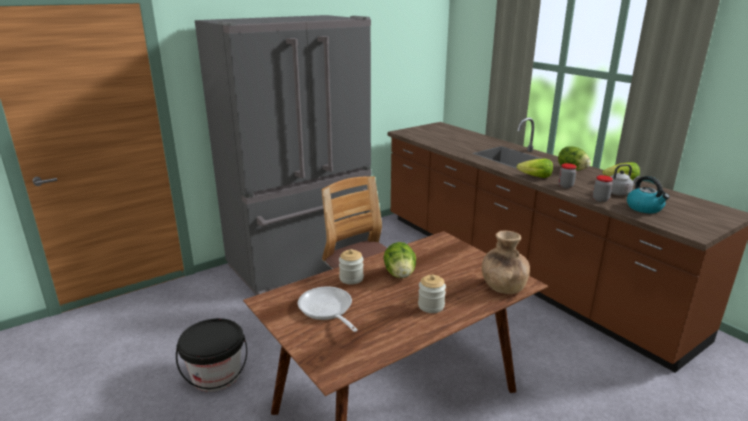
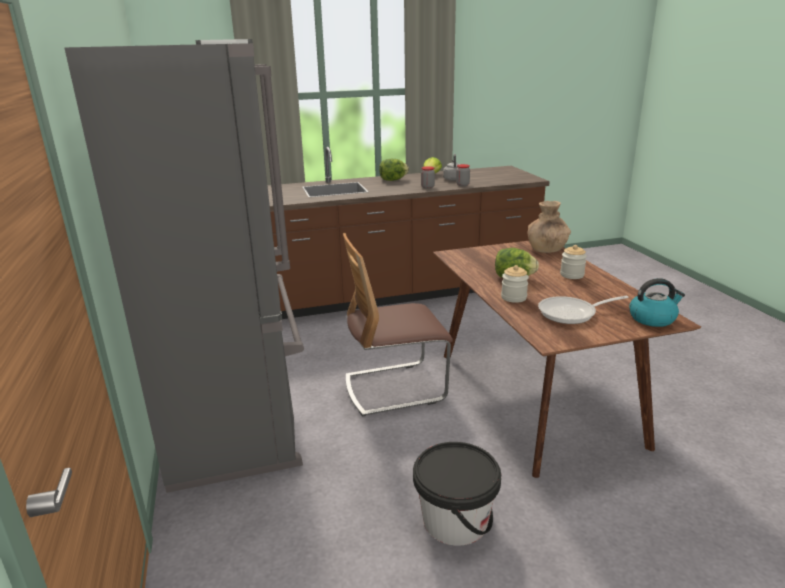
camera: 70 degrees left, 0 degrees up
lettuce [517,159,553,178] -> none
kettle [627,176,670,213] -> kettle moved to [629,278,685,327]

